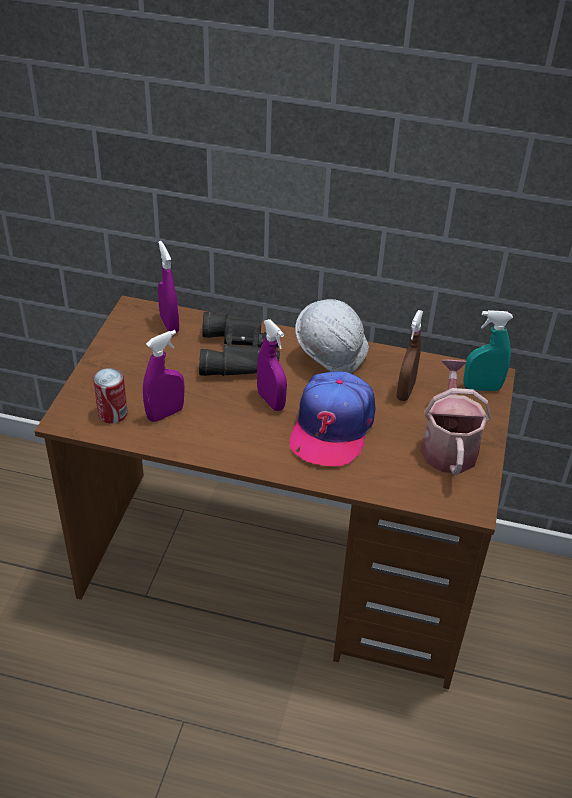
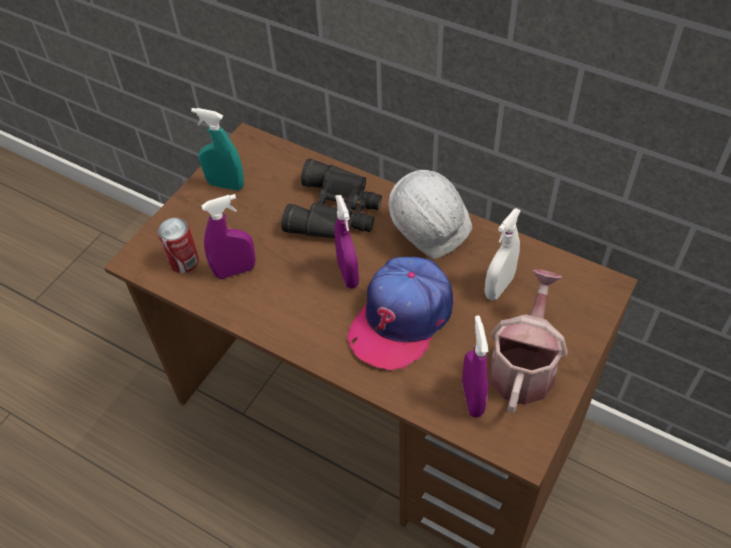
camera: 20 degrees right, 10 degrees up
purple spray bottle [158,241,179,333] -> purple spray bottle moved to [462,315,489,417]
brown spray bottle [396,310,423,401] -> white spray bottle [485,208,521,300]
turquoise spray bottle [463,310,513,391] -> turquoise spray bottle moved to [191,108,244,191]

